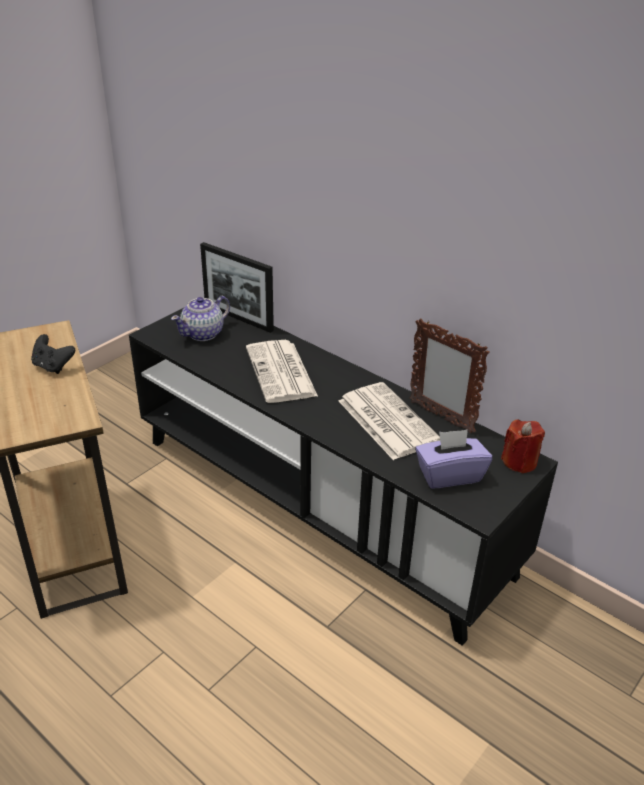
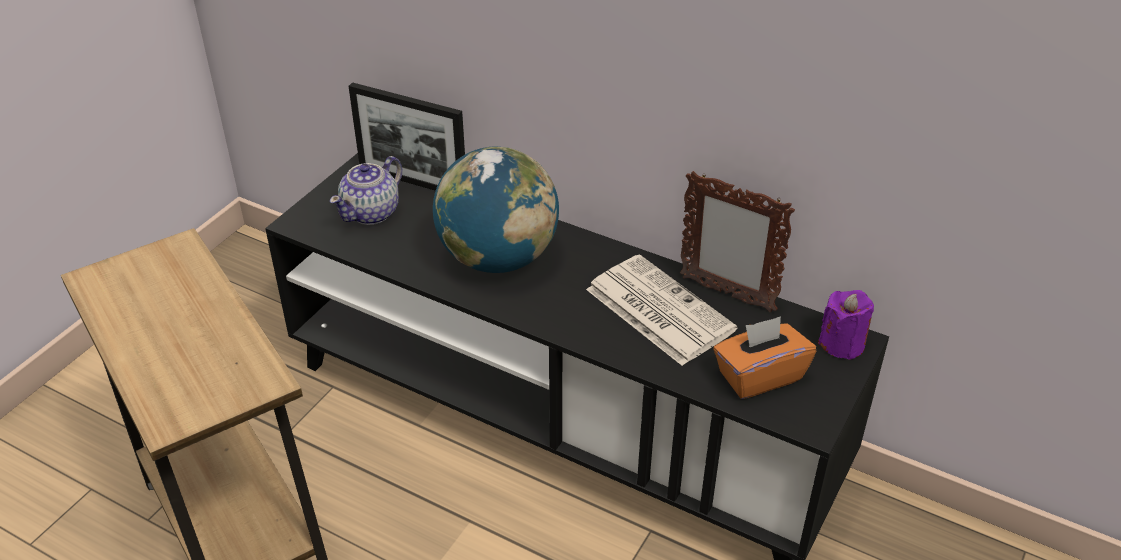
camera: 10 degrees left, 5 degrees up
black game controller [31,334,75,374] -> none
newspaper [246,340,318,403] -> globe [433,147,559,273]
purple tissue box [415,429,492,489] -> orange tissue box [713,316,816,399]
red candle [501,419,545,474] -> purple candle [818,290,874,360]

